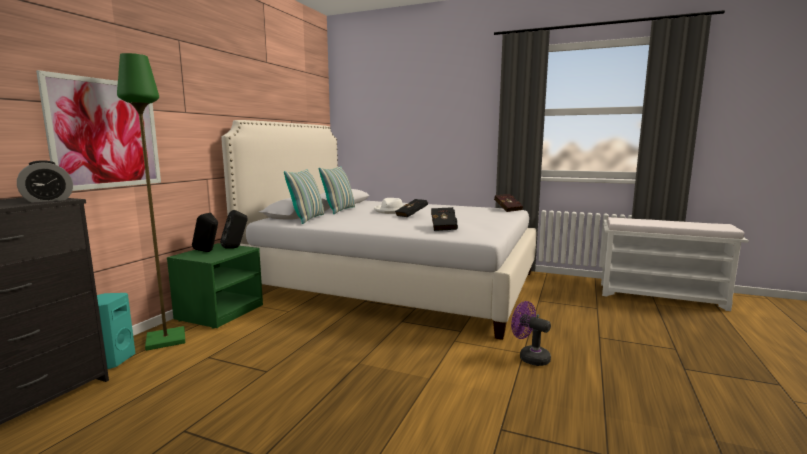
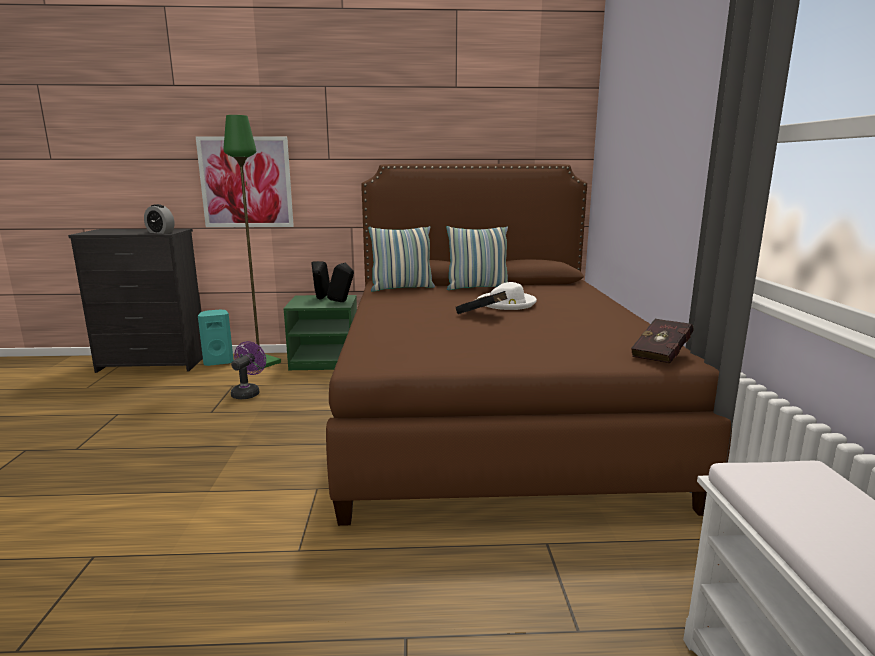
camera: 65 degrees right, 5 degrees up
white bed [221,120,536,340] -> brown bed [326,164,732,526]
black book [431,207,458,231] -> none
purple fan [511,301,551,366] -> purple fan moved to [231,341,266,399]

